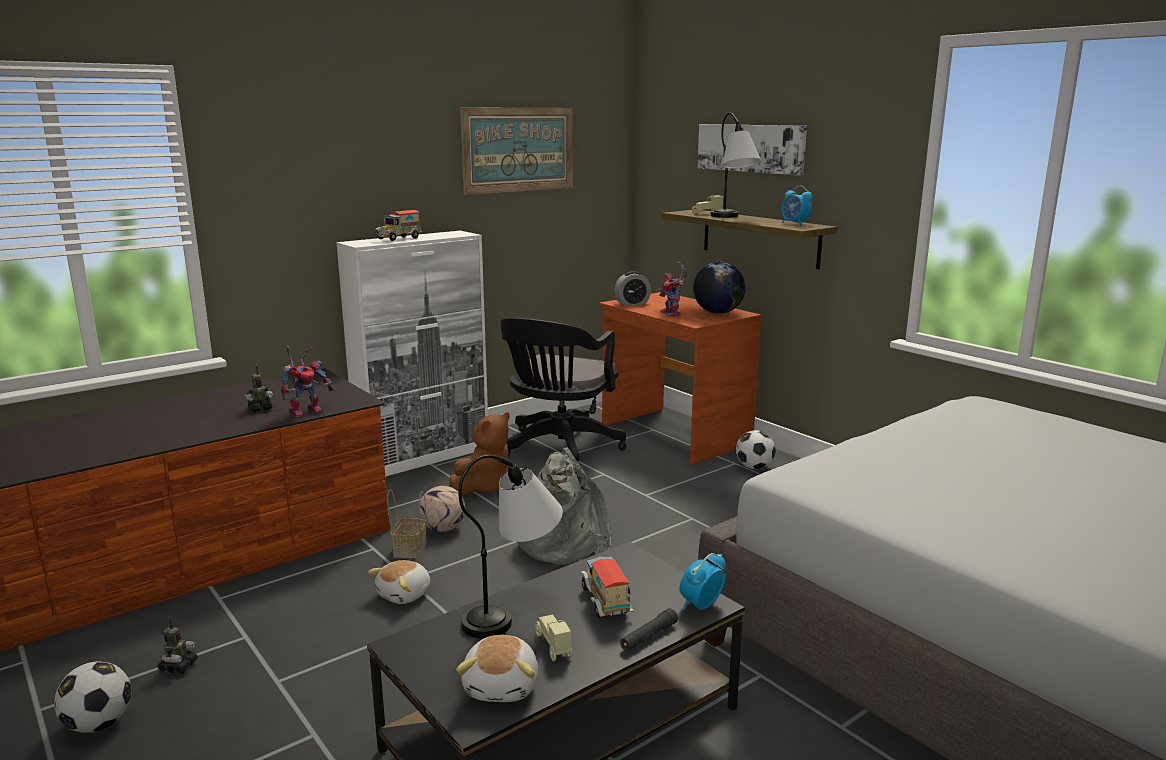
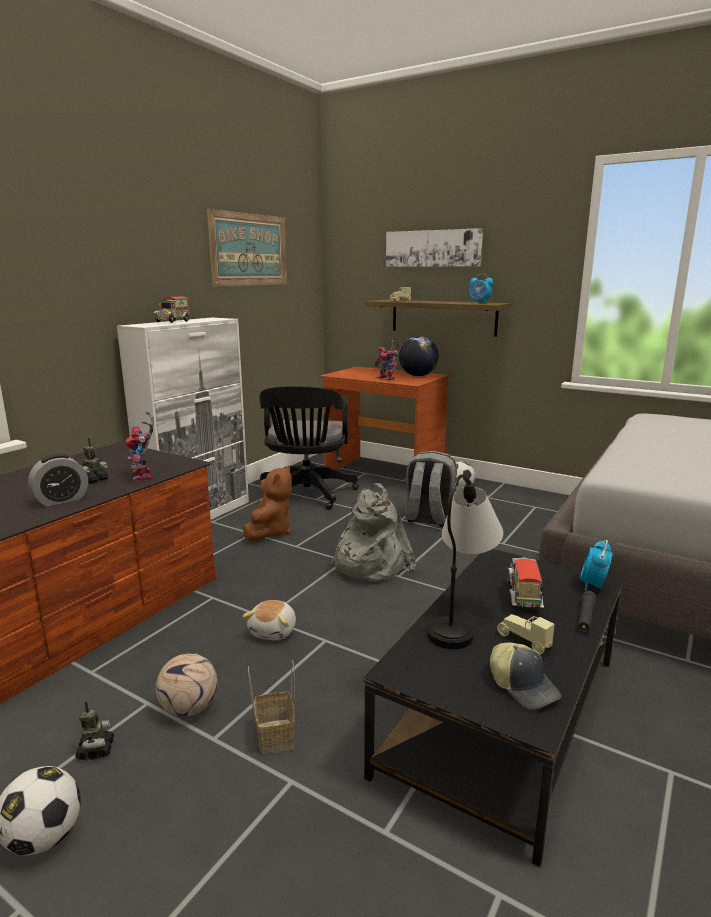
camera: 20 degrees left, 0 degrees up
toy robot [281,346,334,417] -> toy robot turned 135 degrees clockwise [125,411,154,481]
basket [387,489,427,558] -> basket moved to [248,660,295,754]
football [419,486,465,532] -> football moved to [156,653,218,716]
plush toy [456,635,538,702] -> cap [490,643,562,710]
toy truck [581,556,634,618] -> toy truck turned 45 degrees clockwise [508,557,544,609]
alarm clock [614,271,651,306] -> alarm clock moved to [28,454,88,507]
table lamp [711,113,761,218] -> none
none -> grey backpack [405,451,457,527]

